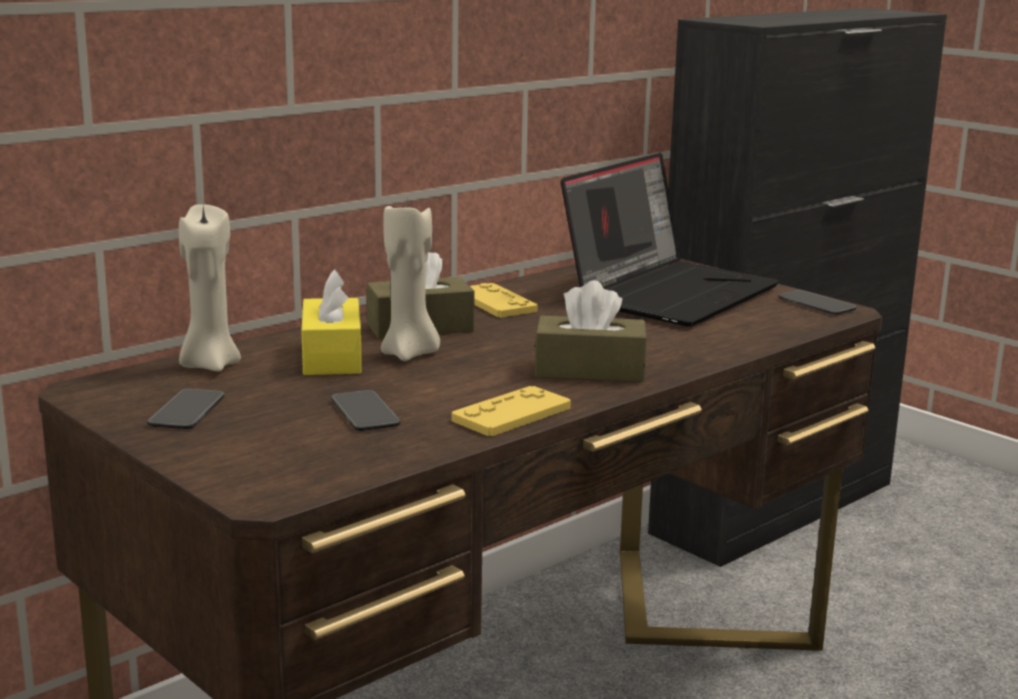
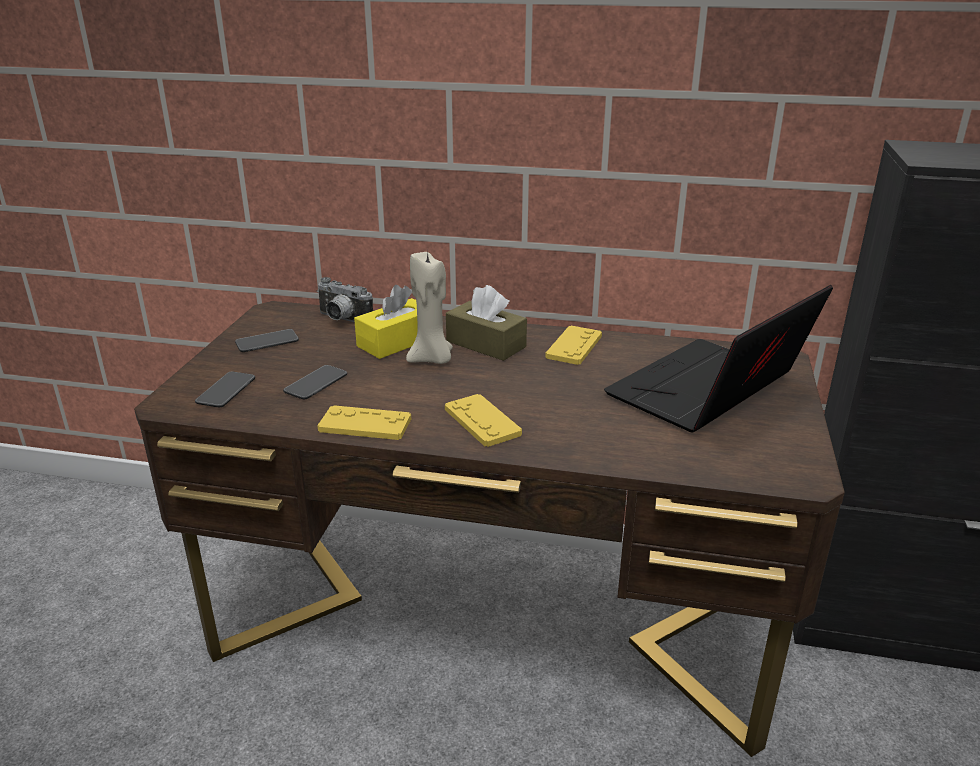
camera: 55 degrees right, 10 degrees up
beige candle [179,204,241,371] -> camera [317,277,373,323]
brown tissue box [534,280,647,382] -> yellow game controller [445,394,522,447]
laptop [561,153,779,327] -> laptop turned 135 degrees clockwise [604,285,833,432]
phone [779,290,856,315] -> phone moved to [195,372,255,407]

